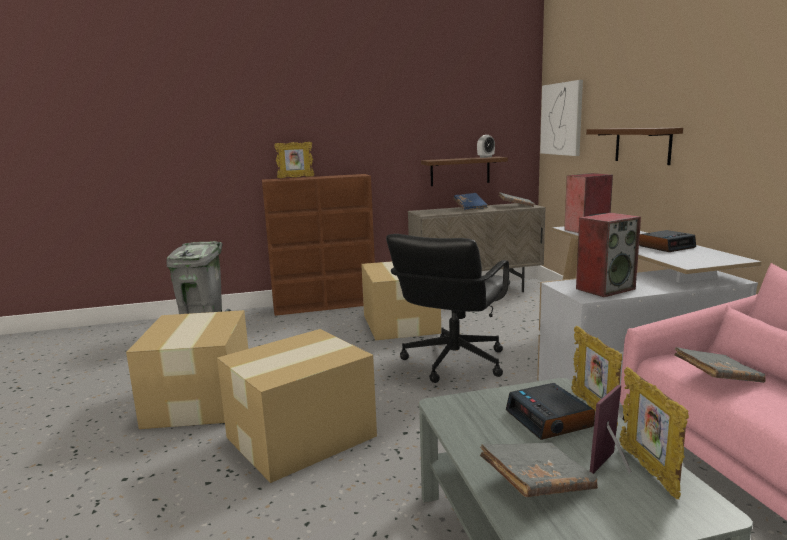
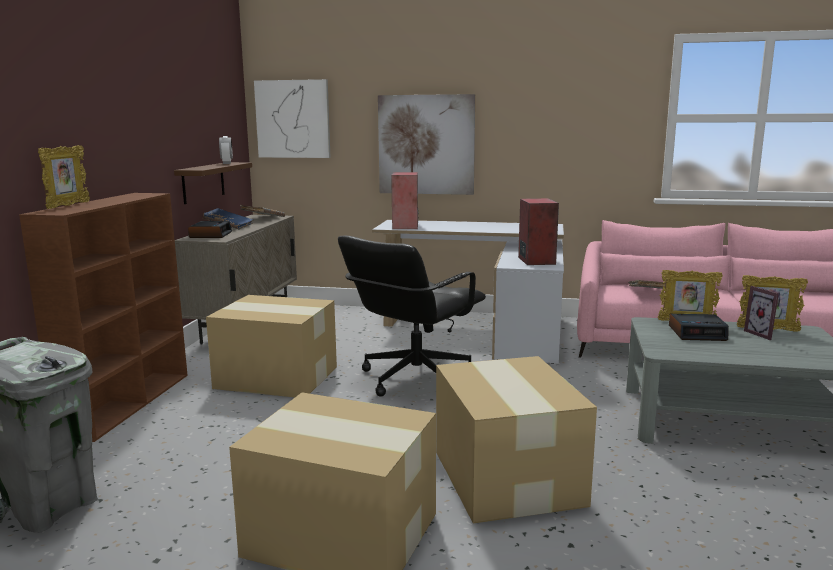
camera: 65 degrees left, 0 degrees up
black office chair [386,234,510,383] -> black office chair turned 75 degrees clockwise [338,236,486,397]
grey book [480,443,598,497] -> none
brown shelf [586,128,683,165] -> picture [378,94,475,195]
alarm clock [639,230,696,252] -> alarm clock moved to [188,221,232,238]

